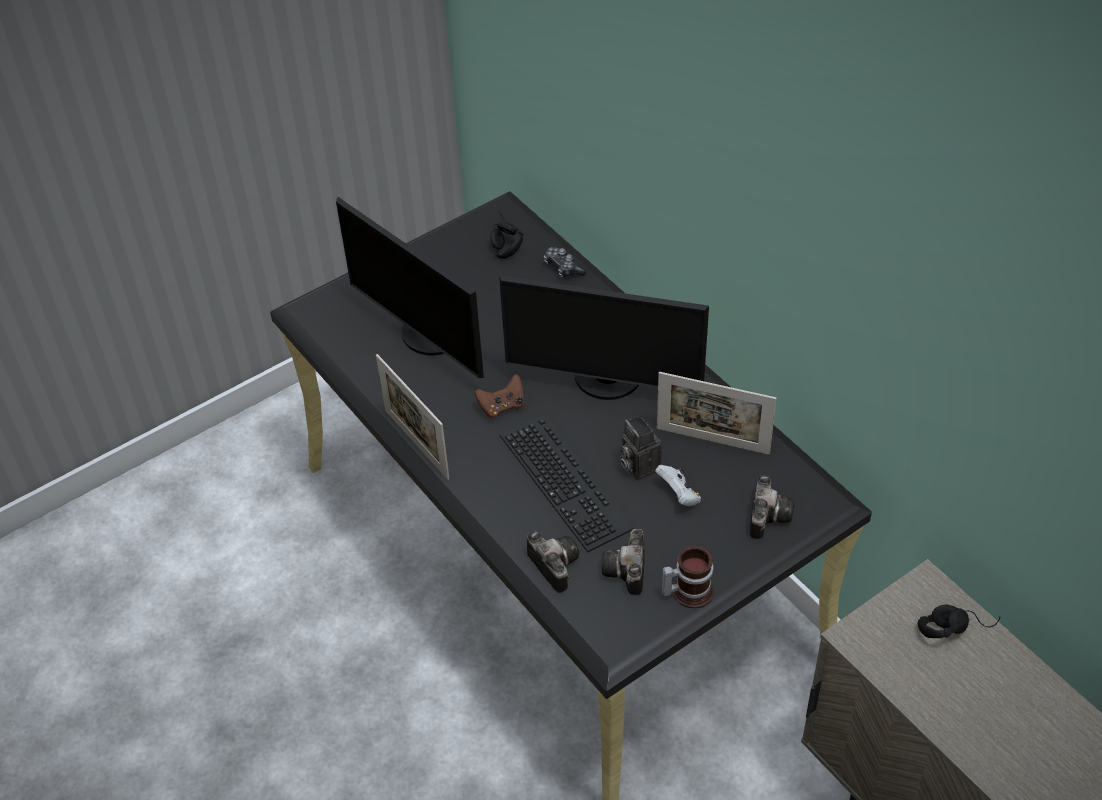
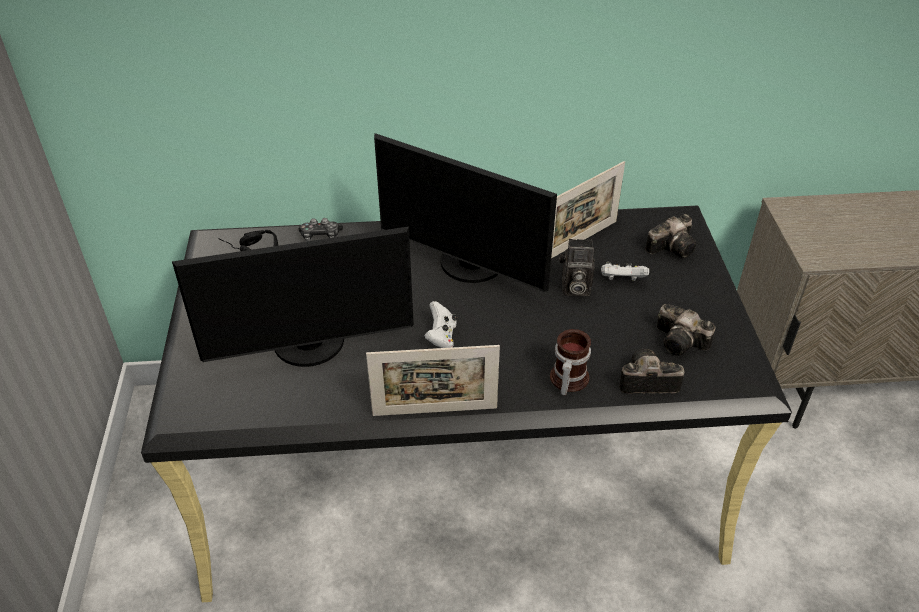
camera: 60 degrees left, 5 degrees down
brown game controller [474,374,524,419] -> white game controller [424,301,457,348]
monitor [499,275,709,400] -> monitor turned 75 degrees clockwise [374,133,557,292]
keyboard [500,414,634,552] -> none
mug [662,546,714,608] -> mug moved to [550,329,591,395]
camera [749,475,795,539] -> camera turned 105 degrees clockwise [645,214,696,258]
black headphones [917,605,1001,638] -> none

